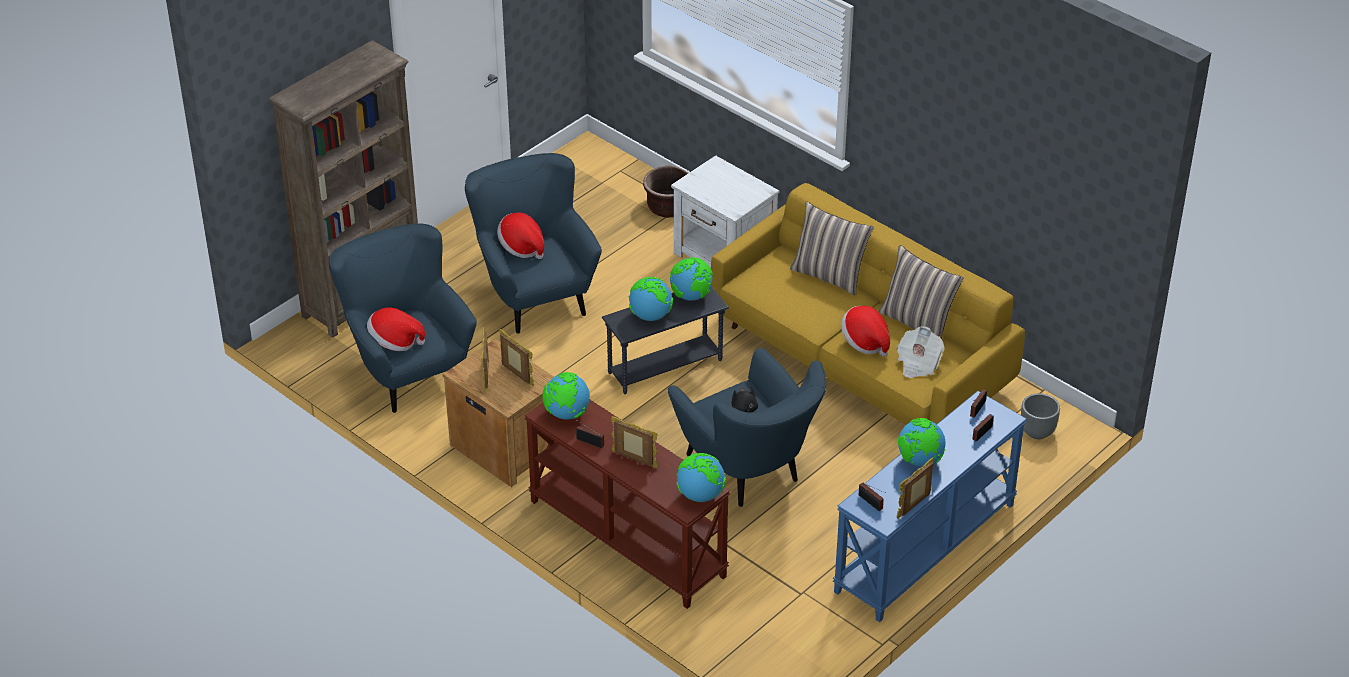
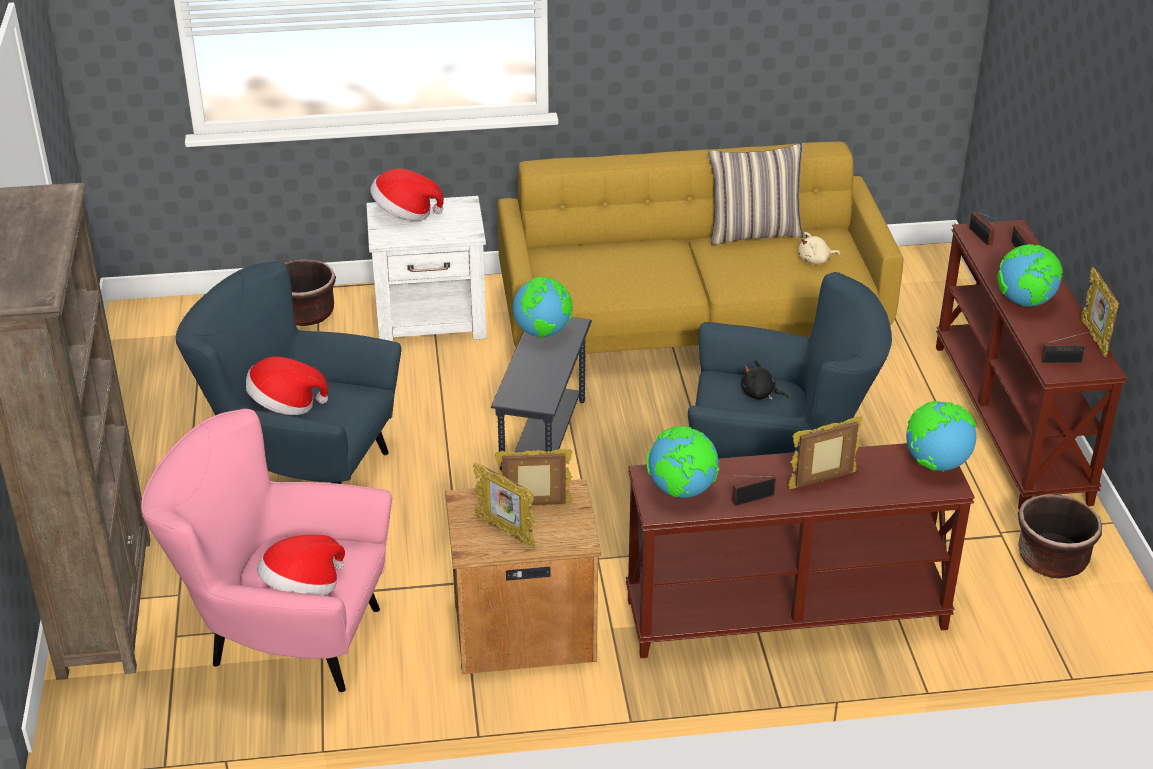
camera: 50 degrees left, 5 degrees down
blue armchair [329,223,477,413] -> pink armchair [141,409,392,693]
globe [629,277,673,321] -> none
pillow [790,201,874,295] -> none
blue console table [833,391,1027,622] -> brown console table [936,220,1127,509]
hat [841,306,890,357] -> hat moved to [370,169,444,221]
newspaper [897,326,945,378] -> beige plush toy [798,232,840,264]
grey planter [1021,393,1060,439] -> none
none -> brown planter [1018,494,1102,578]

